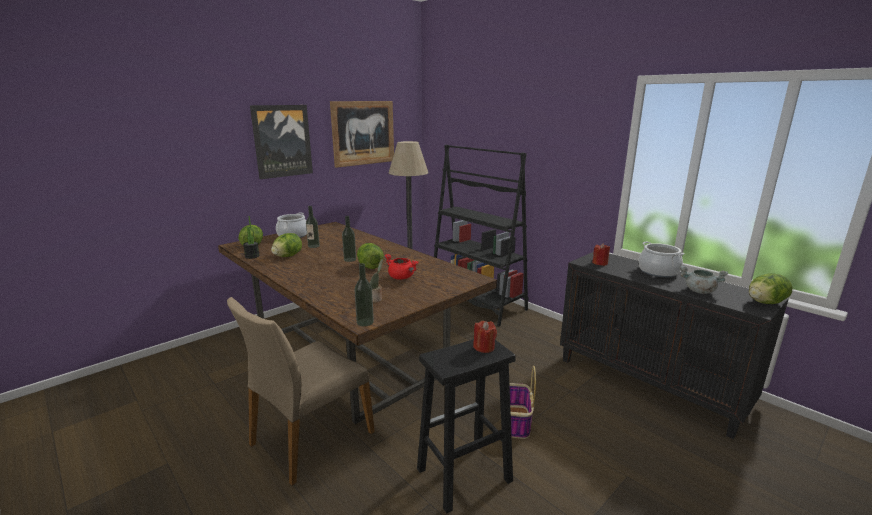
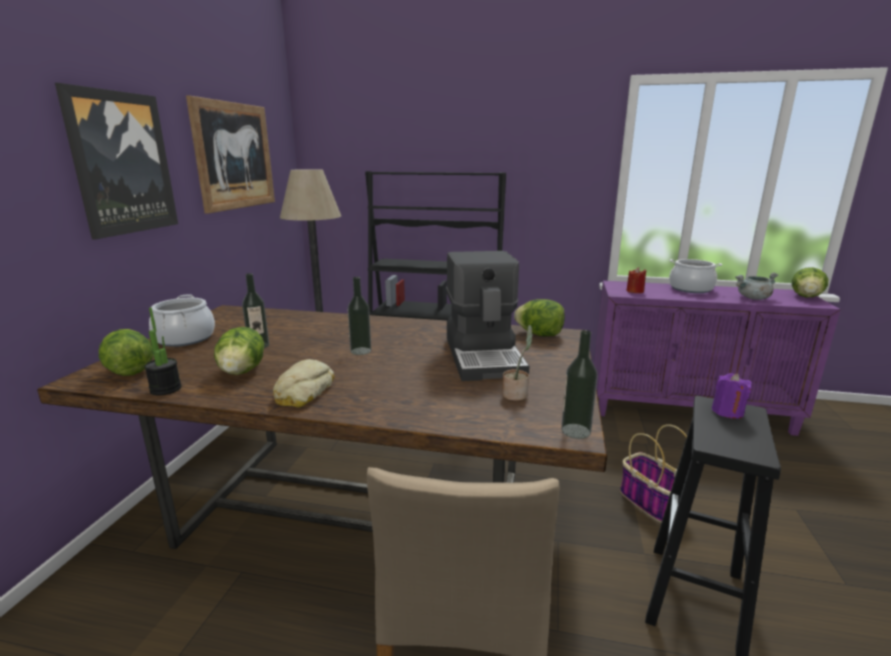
camera: 35 degrees left, 0 degrees up
lettuce [357,243,384,269] -> lettuce moved to [514,299,565,336]
red cooking pot [384,254,419,280] -> coffee machine [446,251,529,381]
red candle [473,321,497,353] -> purple candle [712,373,752,419]
black cabinet [560,252,788,439] -> purple cabinet [594,281,841,436]
none -> bread [273,359,335,408]

